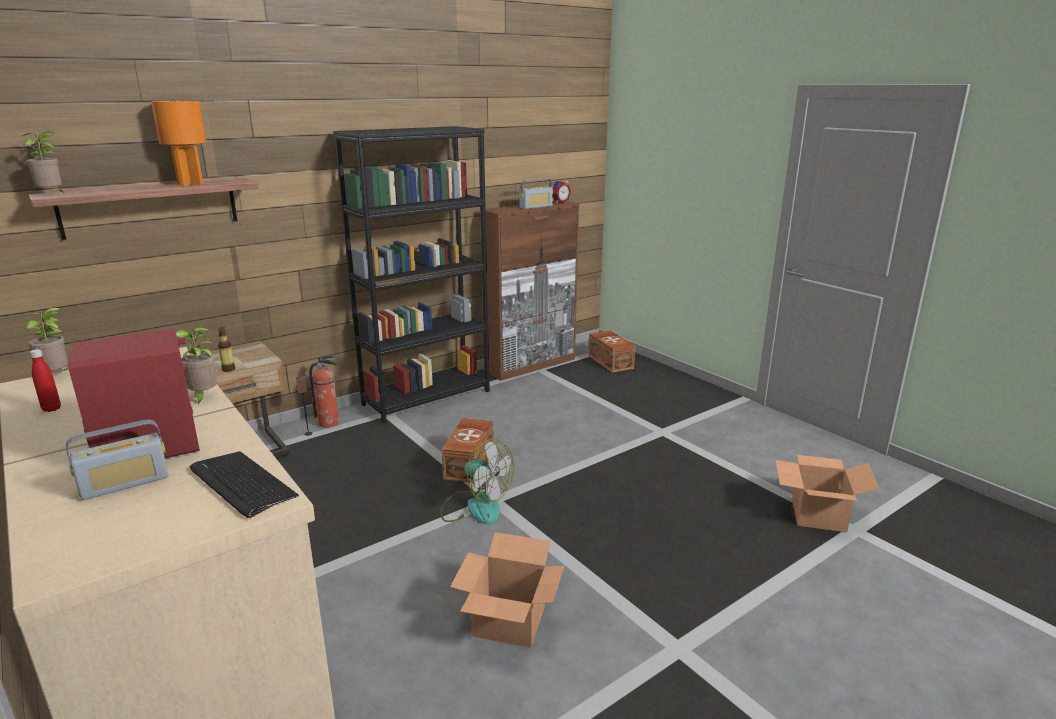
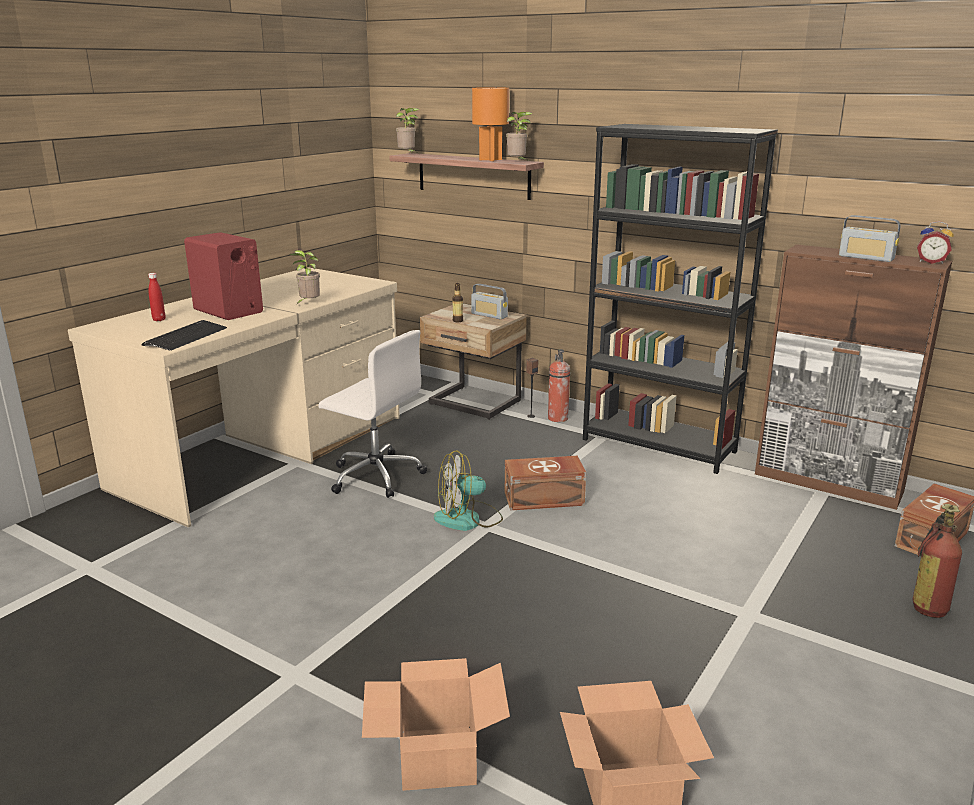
camera: 70 degrees right, 0 degrees up
potted plant [25,308,68,371] -> potted plant moved to [506,112,533,159]
red bottle [29,349,61,412] -> red bottle moved to [148,273,166,321]
radio [66,420,168,500] -> radio moved to [471,284,508,319]
fan [440,438,514,524] -> fan turned 60 degrees clockwise [434,450,503,531]
cardboard box [450,532,564,648] -> cardboard box moved to [362,658,510,791]
none -> white office chair [318,330,427,498]
none -> fire extinguisher [913,504,962,618]

